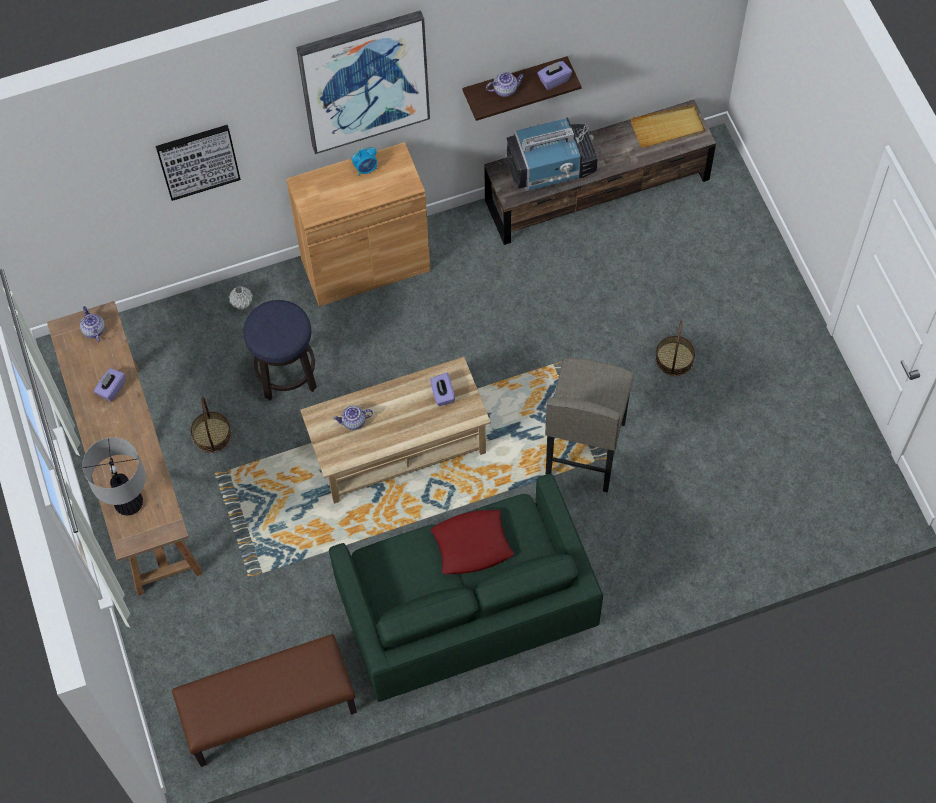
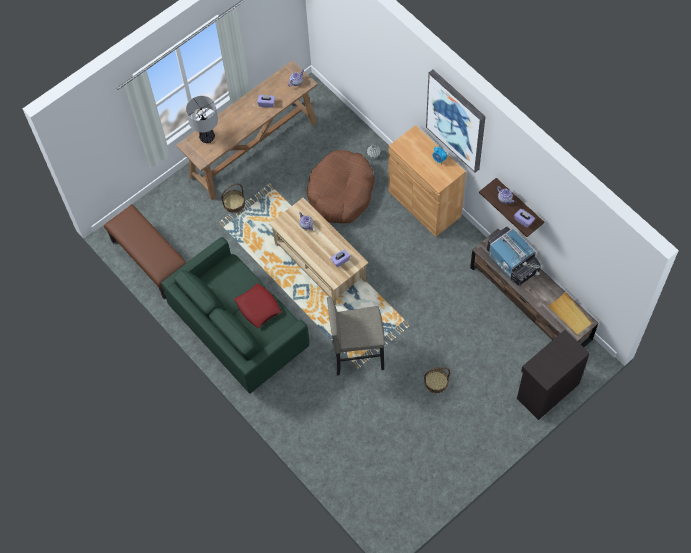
camera: 70 degrees right, 0 degrees up
picture [156,125,241,201] -> none
basket [191,397,232,453] -> basket moved to [221,184,245,213]
stool [244,300,317,401] -> brown dog bed [307,150,375,224]
none -> black cabinet [517,330,590,420]

